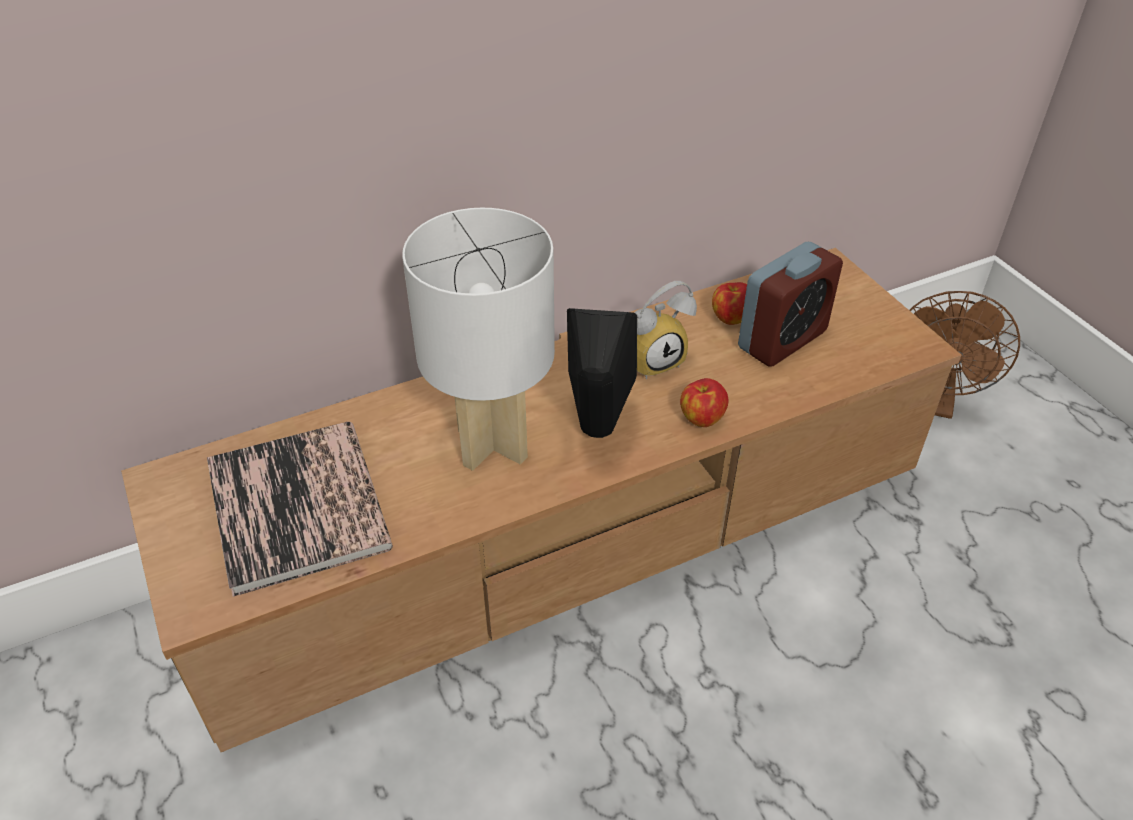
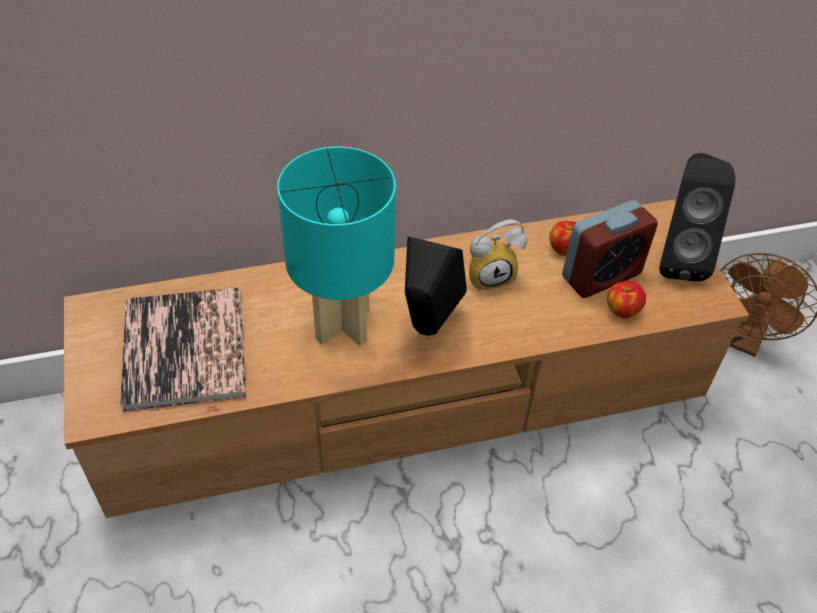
camera: 10 degrees right, 5 degrees up
white table lamp [402,208,555,471] -> turquoise table lamp [277,147,396,346]
apple [680,378,729,427] -> apple moved to [607,281,646,319]
none -> black speaker [659,153,735,282]

